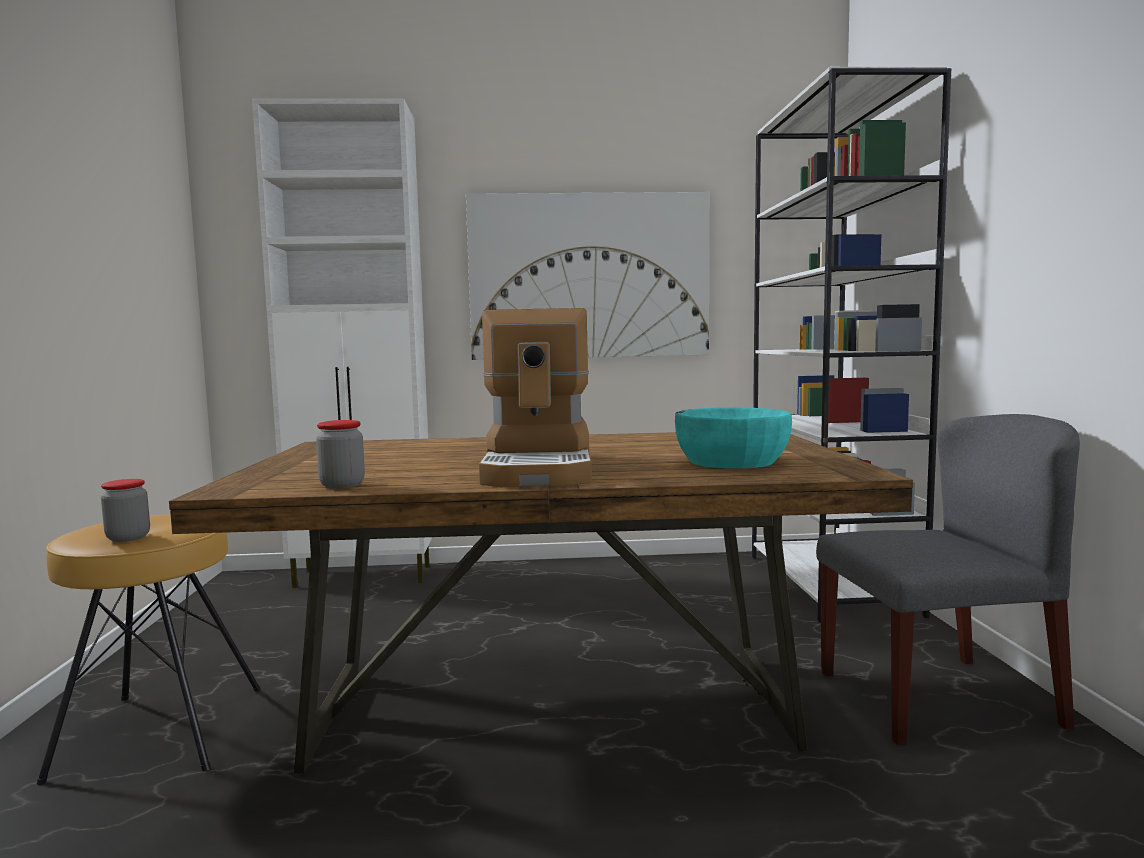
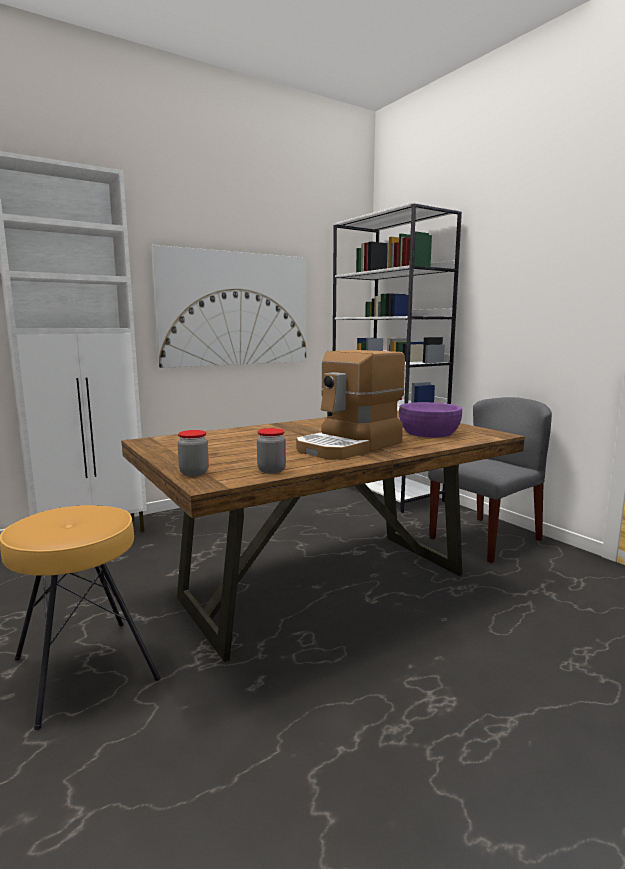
camera: 30 degrees left, 5 degrees up
jar [101,479,150,542] -> jar moved to [178,430,209,476]
coffee machine [479,308,592,487] -> coffee machine turned 75 degrees clockwise [296,350,405,460]
turquoise bowl [675,407,792,469] -> purple bowl [399,402,462,437]

